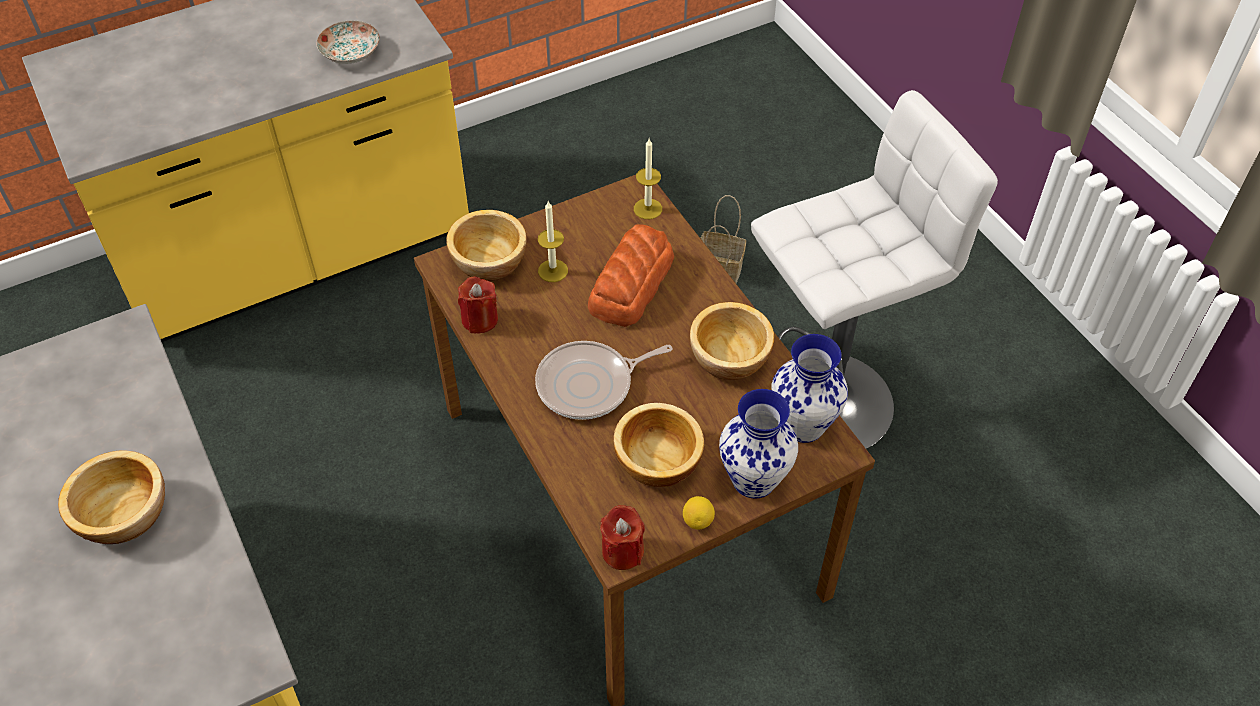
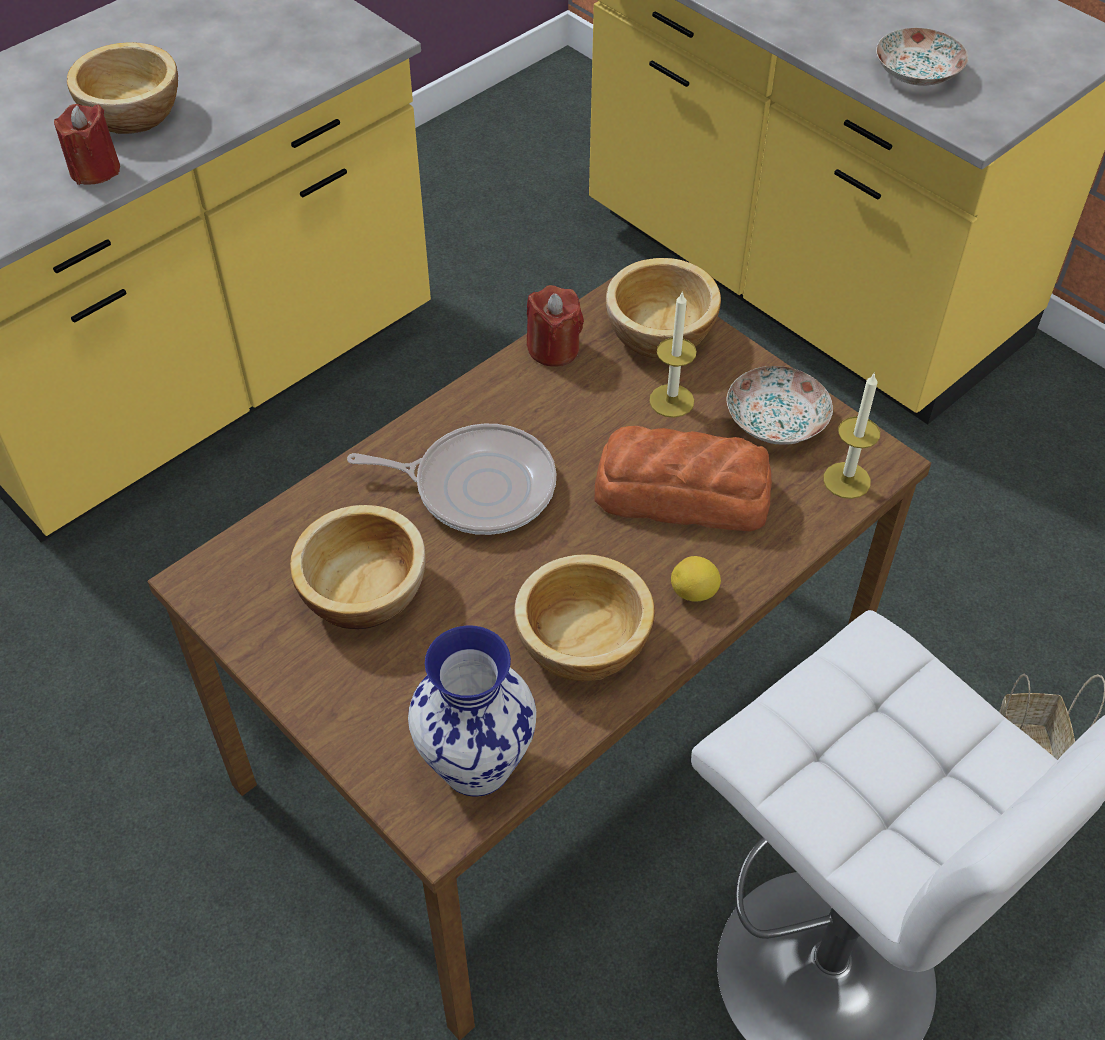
camera: 75 degrees right, 0 degrees up
frying pan [535,341,673,420] -> frying pan turned 135 degrees clockwise [347,424,556,535]
red candle [600,505,645,570] -> red candle moved to [54,104,120,185]
lemon [683,496,715,530] -> lemon moved to [671,556,721,602]
vase [719,389,798,499] -> none
none -> plate [726,366,833,445]

